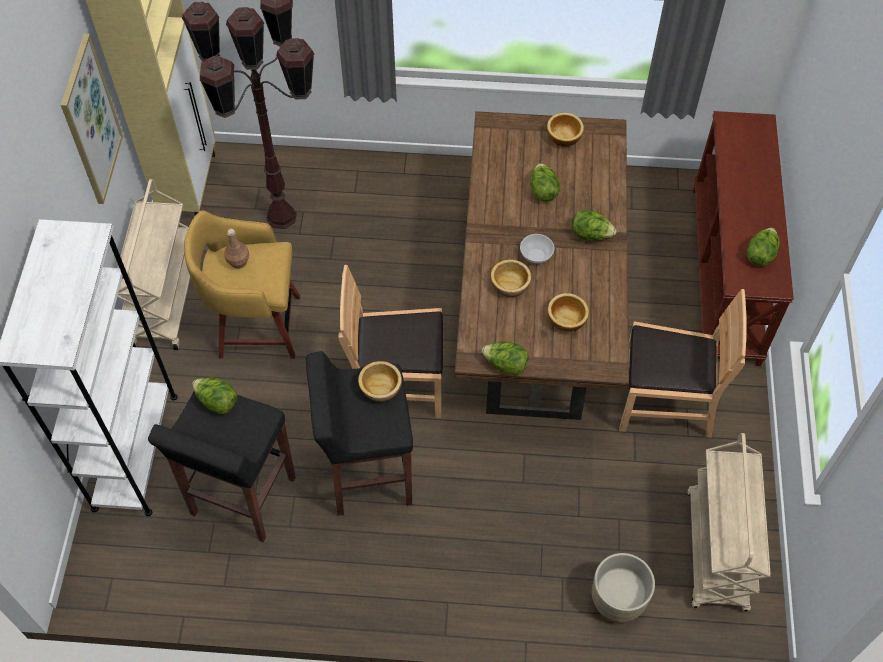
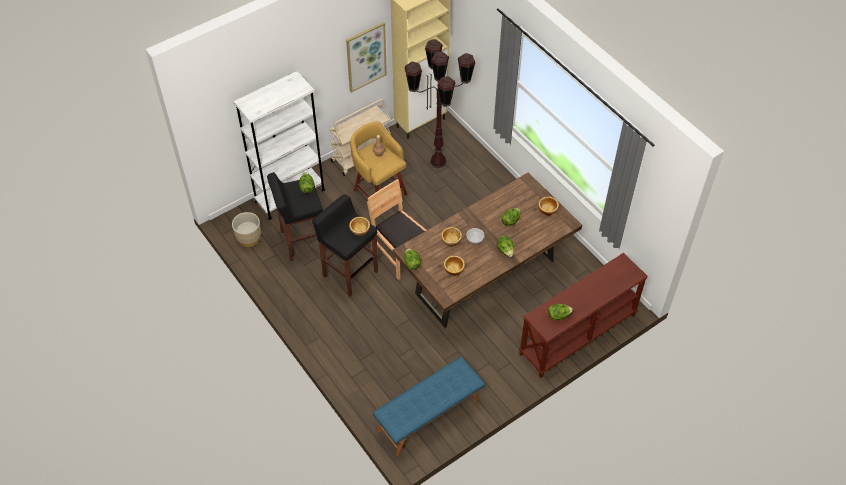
camera: 50 degrees right, 5 degrees down
beige planter [592,553,655,623] -> beige planter moved to [232,212,261,247]
brown chair [619,289,746,438] -> none
beige cart [687,433,771,612] -> blue bench [373,356,485,456]

